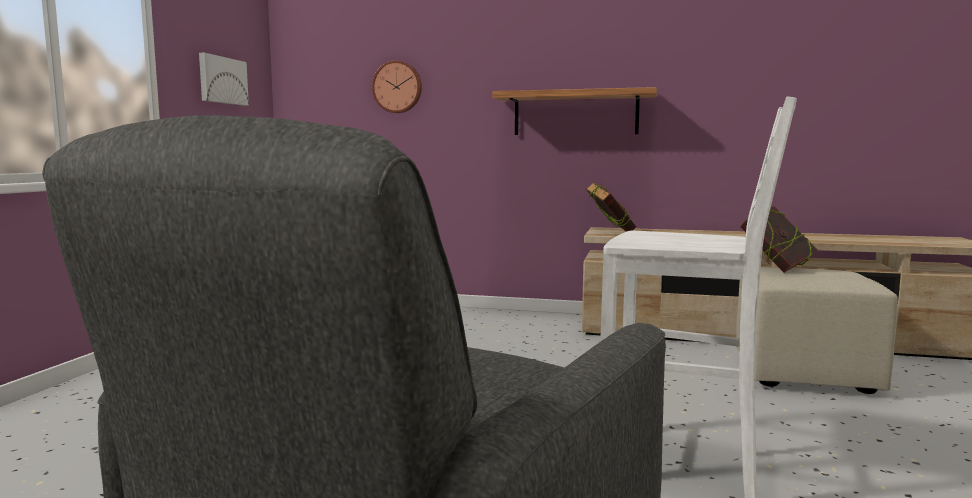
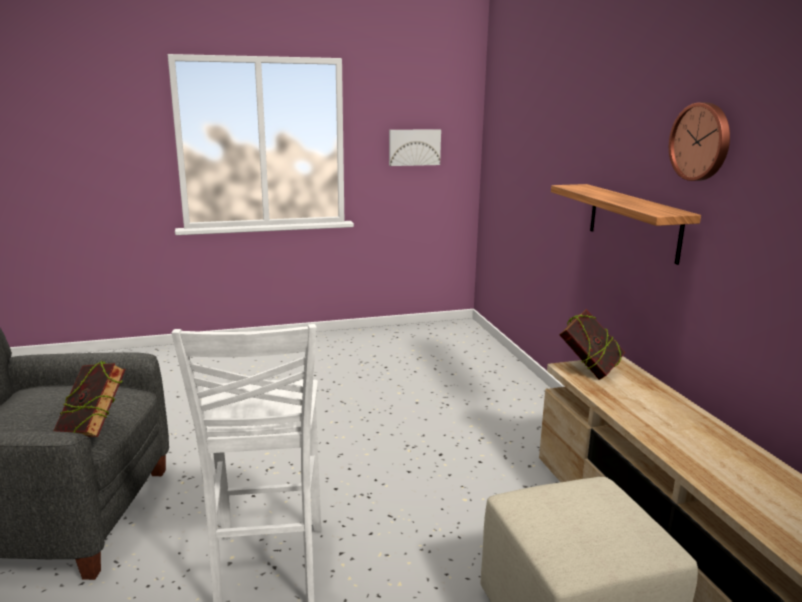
camera: 60 degrees right, 10 degrees up
wall clock [372,61,422,113] -> wall clock moved to [669,103,730,181]
book [740,206,818,273] -> book moved to [54,361,126,437]

